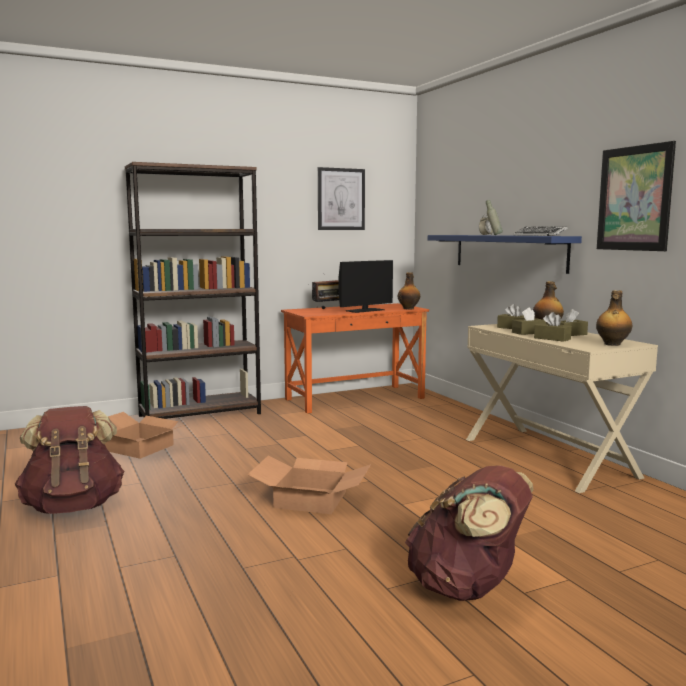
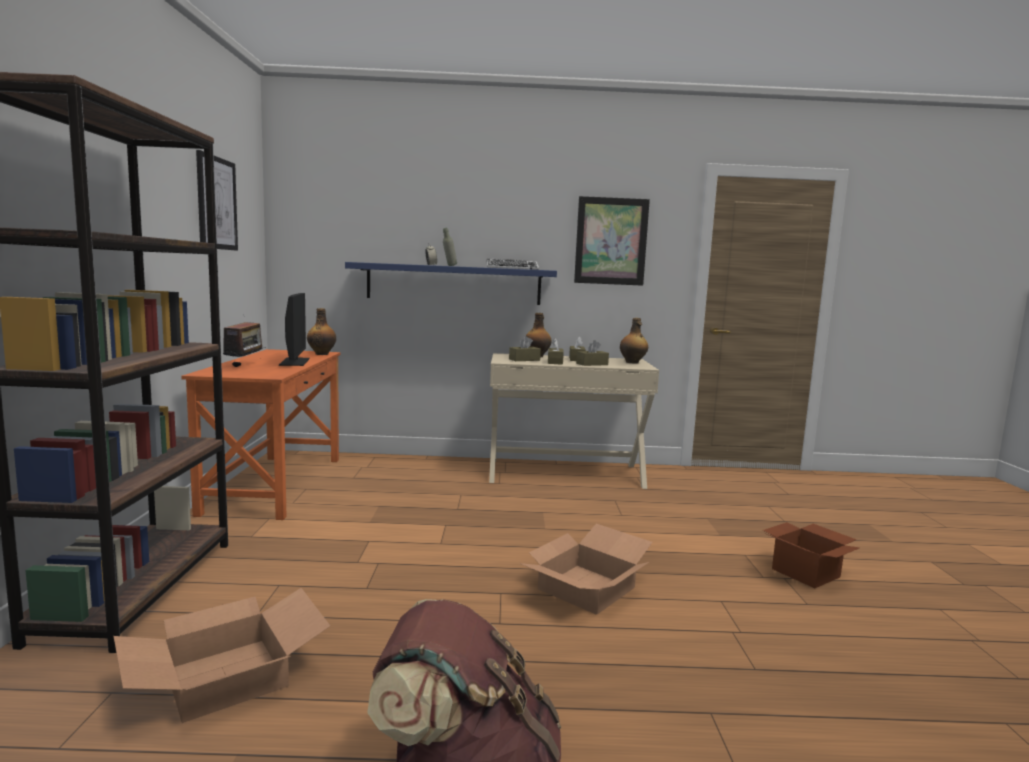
camera: 65 degrees left, 0 degrees up
brown backpack [405,465,534,601] -> cardboard box [763,522,859,588]

